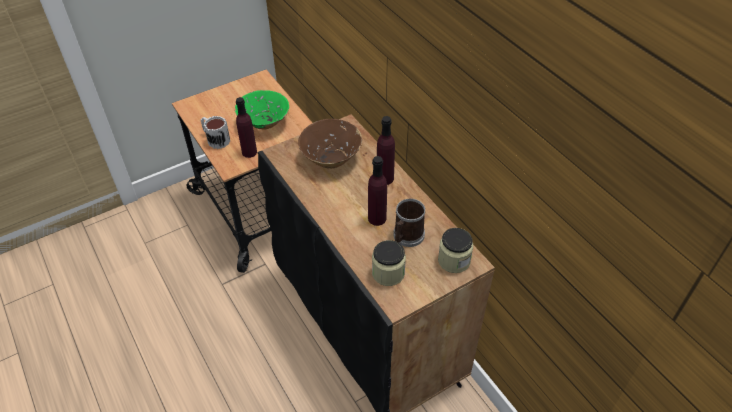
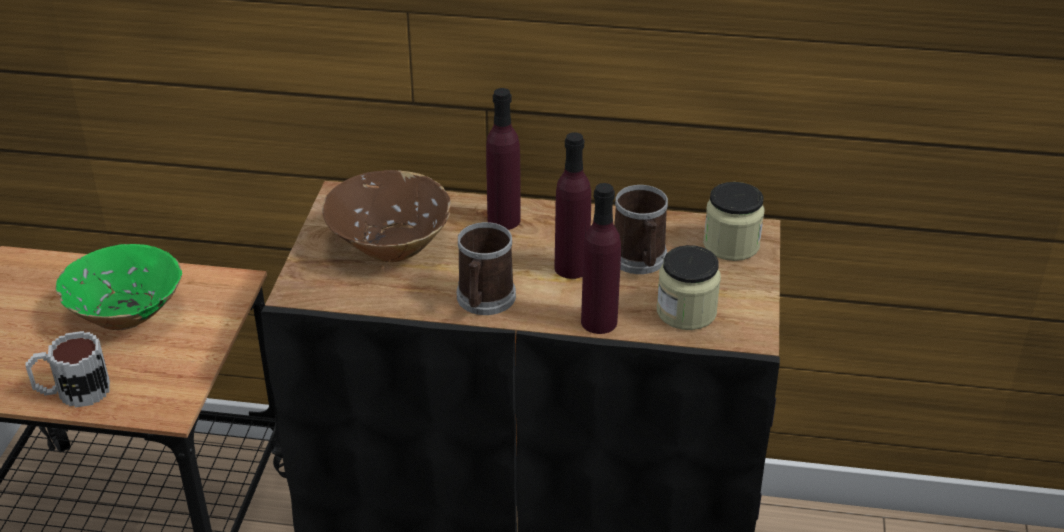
camera: 50 degrees left, 10 degrees down
purple bottle [236,97,257,158] -> purple bottle moved to [581,183,621,334]
none -> mug [457,222,516,315]

